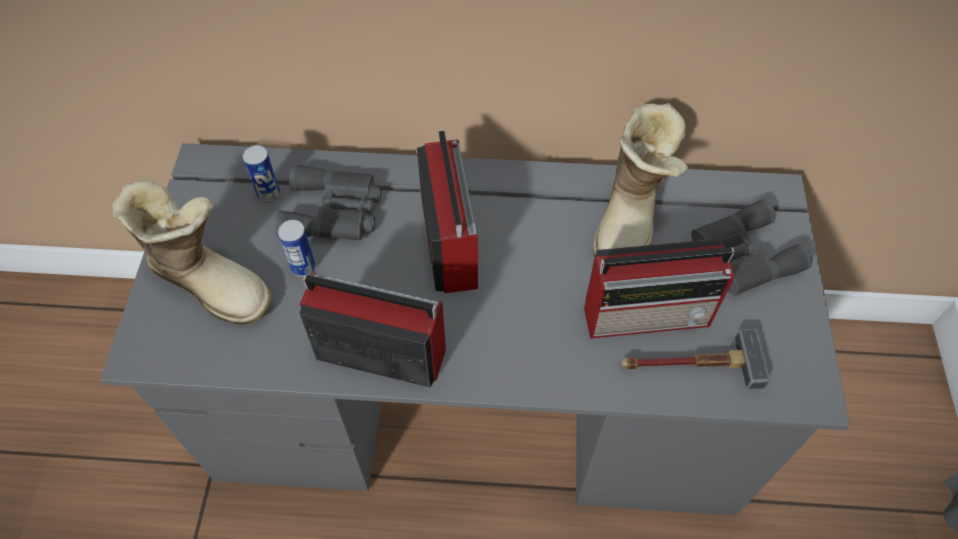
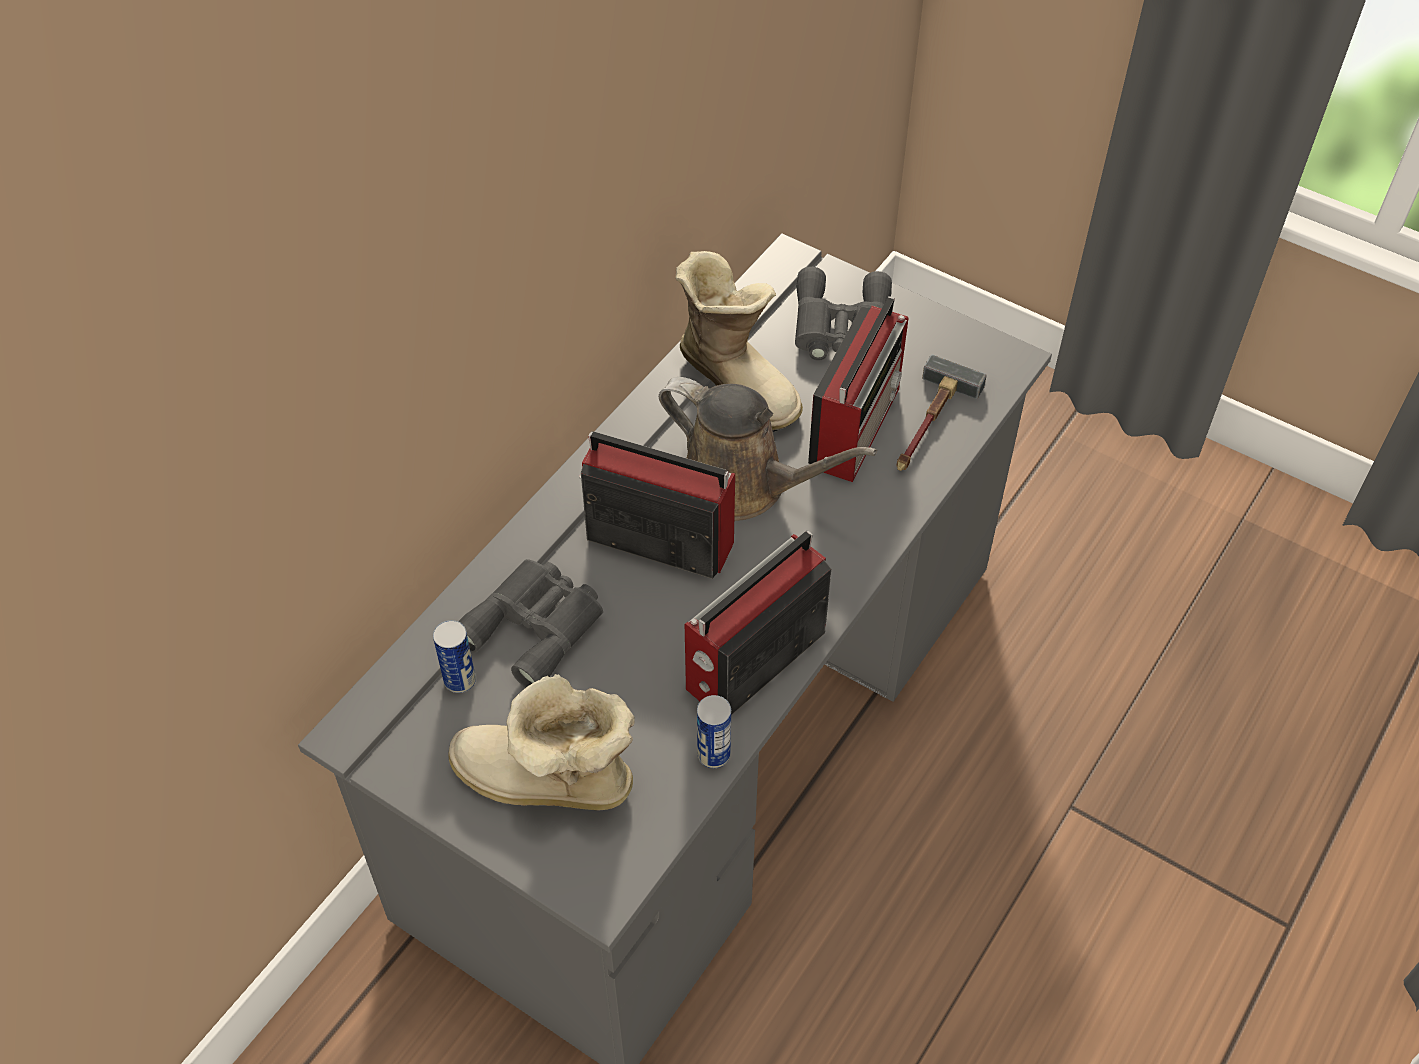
camera: 60 degrees left, 5 degrees down
boot [112,180,272,324] -> boot turned 135 degrees counterclockwise [448,674,635,810]
can [278,220,316,277] -> can moved to [697,695,731,768]
none -> brown watering can [659,377,877,521]

